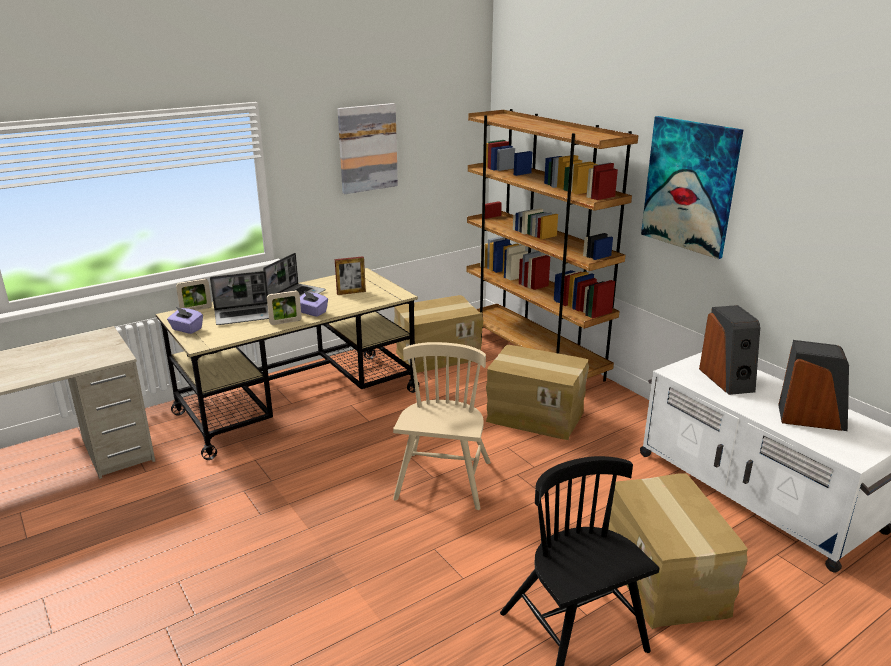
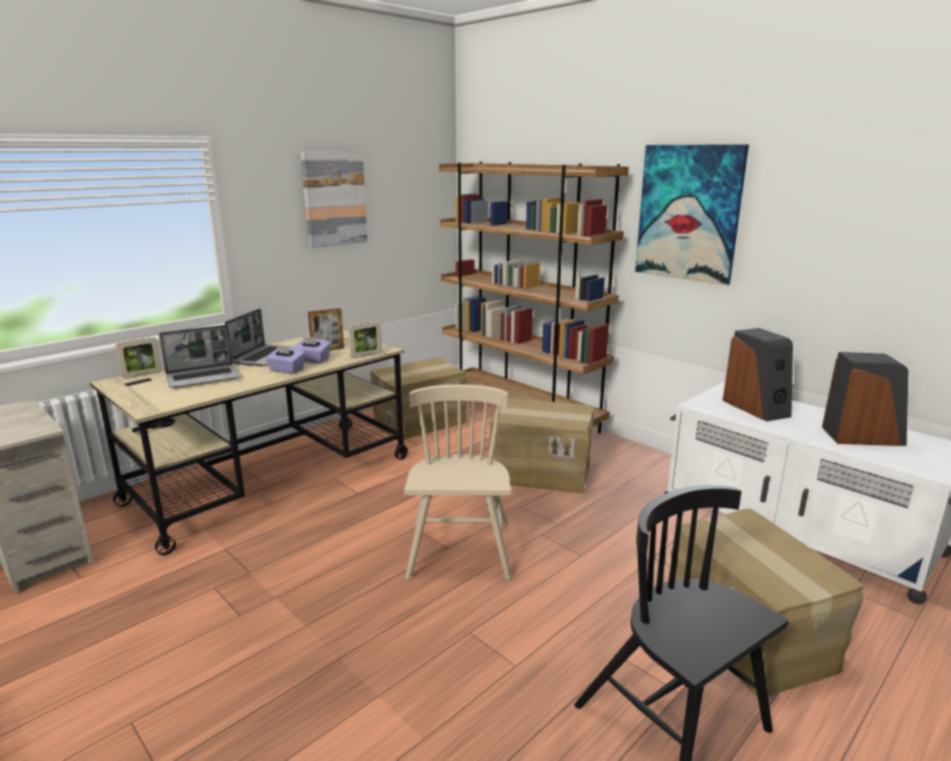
camera: 10 degrees left, 5 degrees down
purple tissue box [167,307,203,334] -> purple tissue box moved to [294,336,331,363]
picture frame [267,290,302,325] -> picture frame moved to [348,321,382,359]

